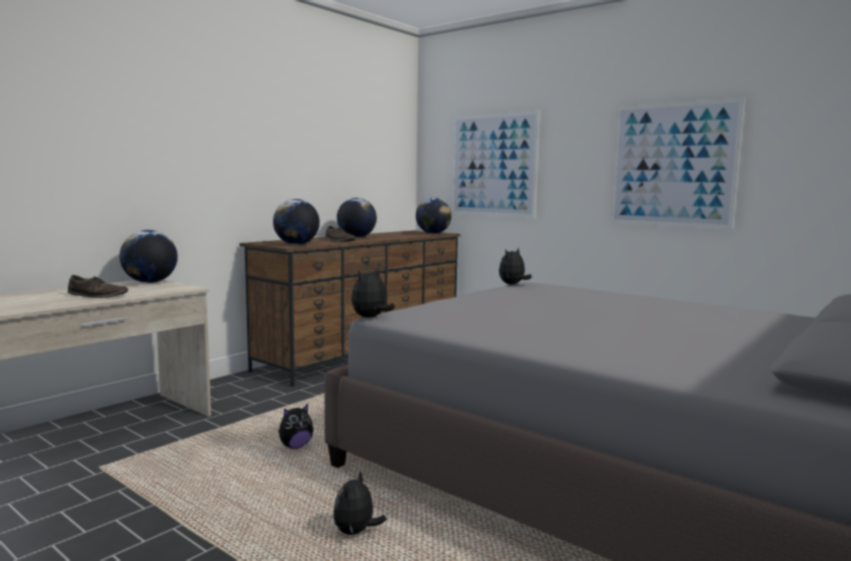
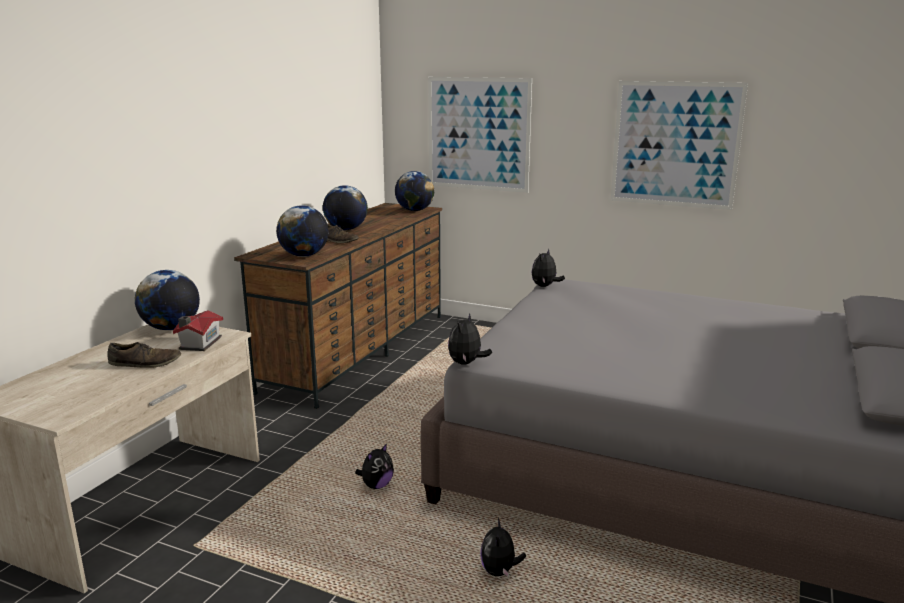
camera: 15 degrees left, 10 degrees up
none -> toy house [173,310,223,351]

